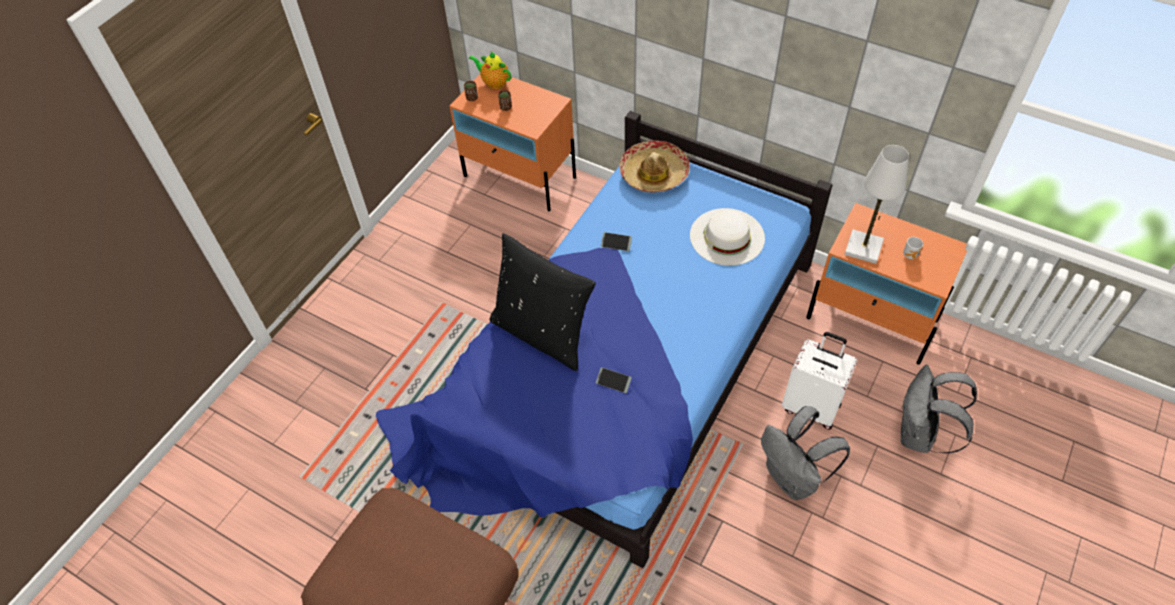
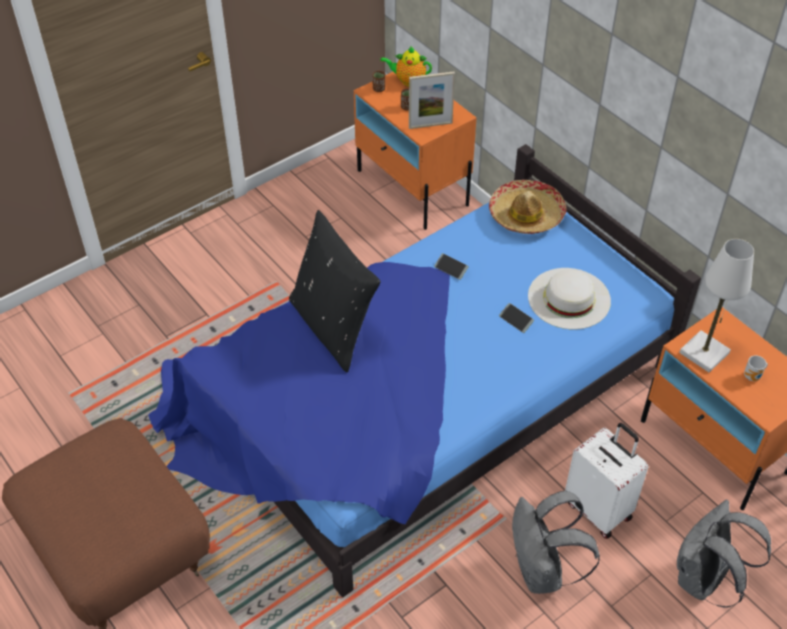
camera: 20 degrees right, 5 degrees down
teapot [469,51,511,89] -> teapot turned 45 degrees counterclockwise [380,46,432,86]
phone [596,367,632,393] -> phone moved to [499,303,534,333]
none -> picture frame [409,72,455,129]

